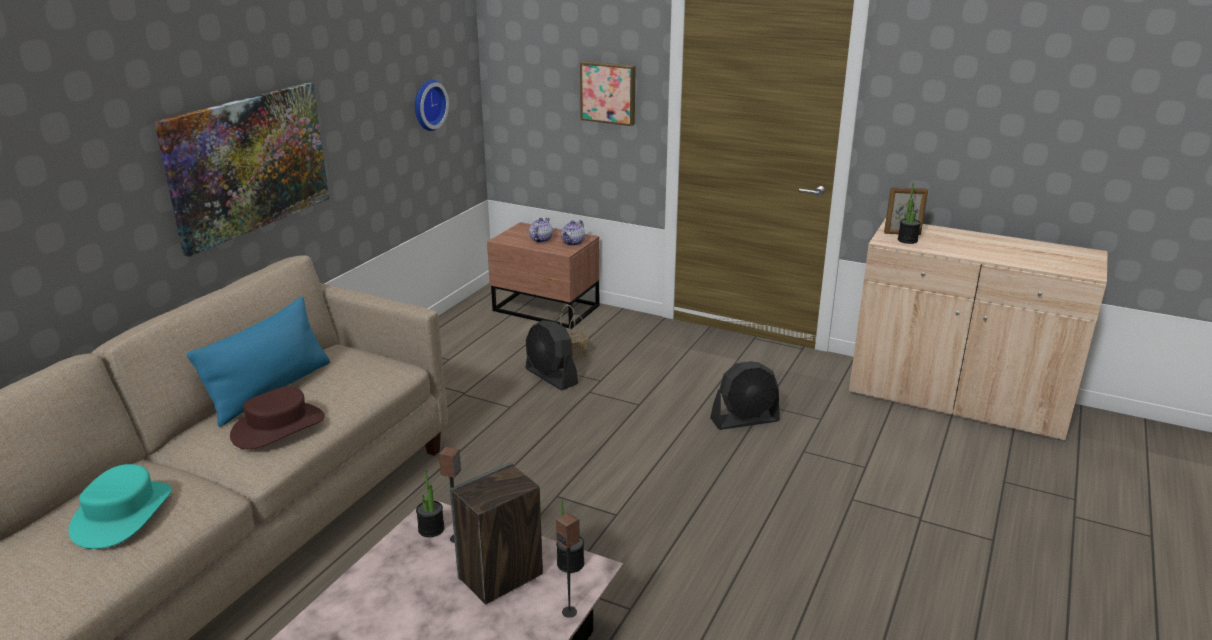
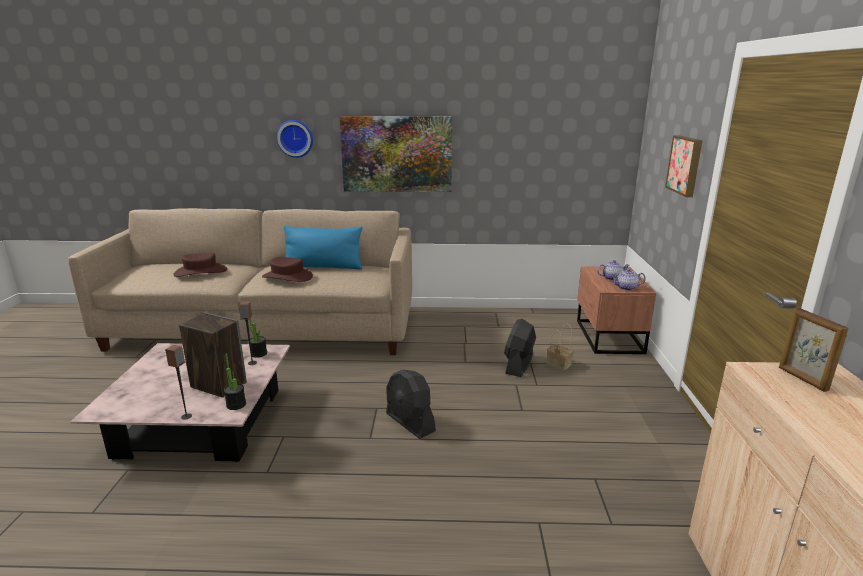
camera: 65 degrees right, 5 degrees down
turquoise hat [68,464,172,549] -> brown hat [173,252,227,277]
wall clock [415,80,449,131] -> wall clock moved to [277,120,313,158]
black fan [710,361,780,430] -> black fan moved to [386,370,436,439]
potted plant [898,183,921,244] -> none

